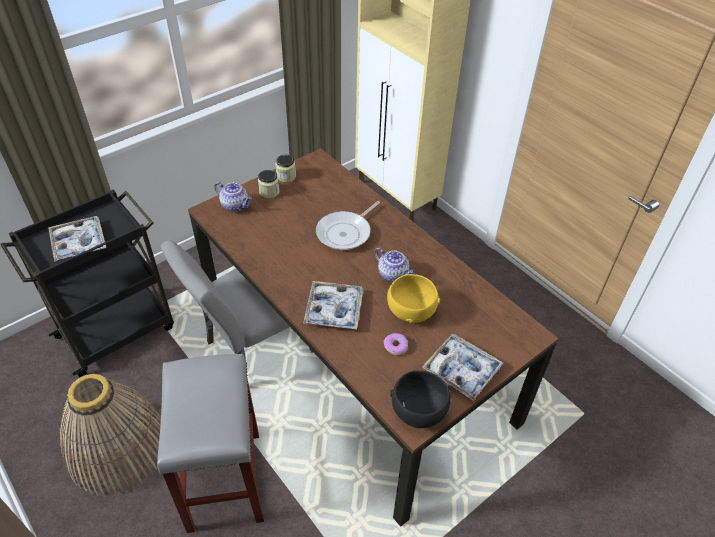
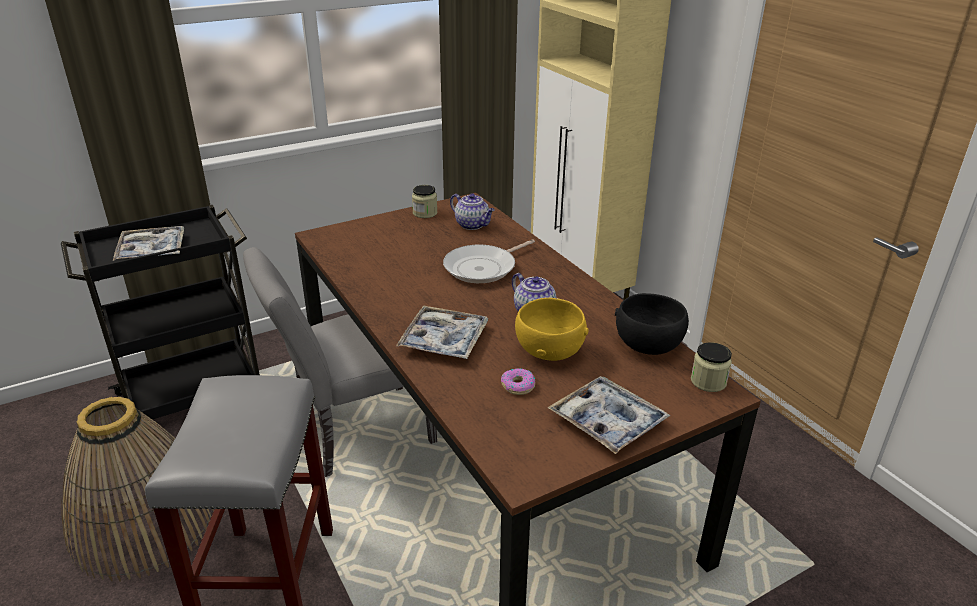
camera: 10 degrees right, 15 degrees down
teapot [214,182,252,212] -> teapot moved to [450,193,495,230]
jar [258,170,280,198] -> jar moved to [691,342,732,392]
black bowl [390,370,451,428] -> black bowl moved to [615,293,689,355]

